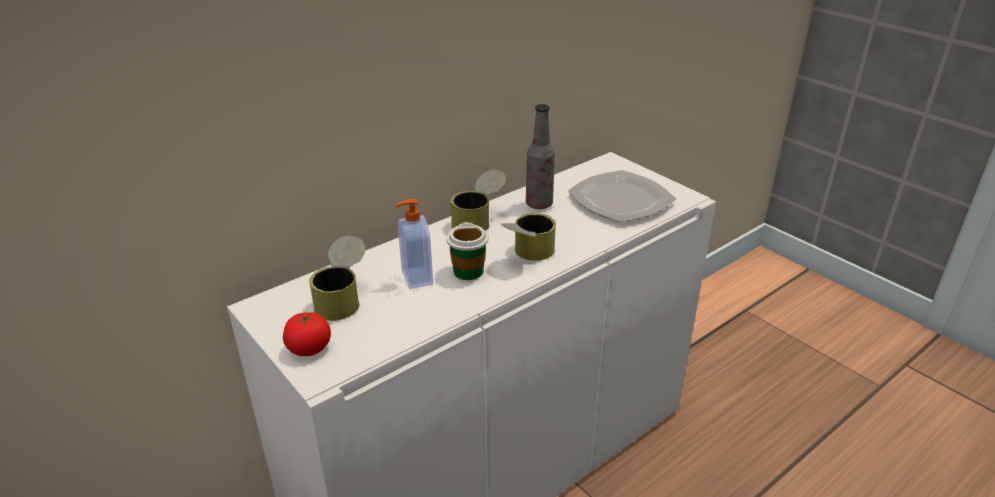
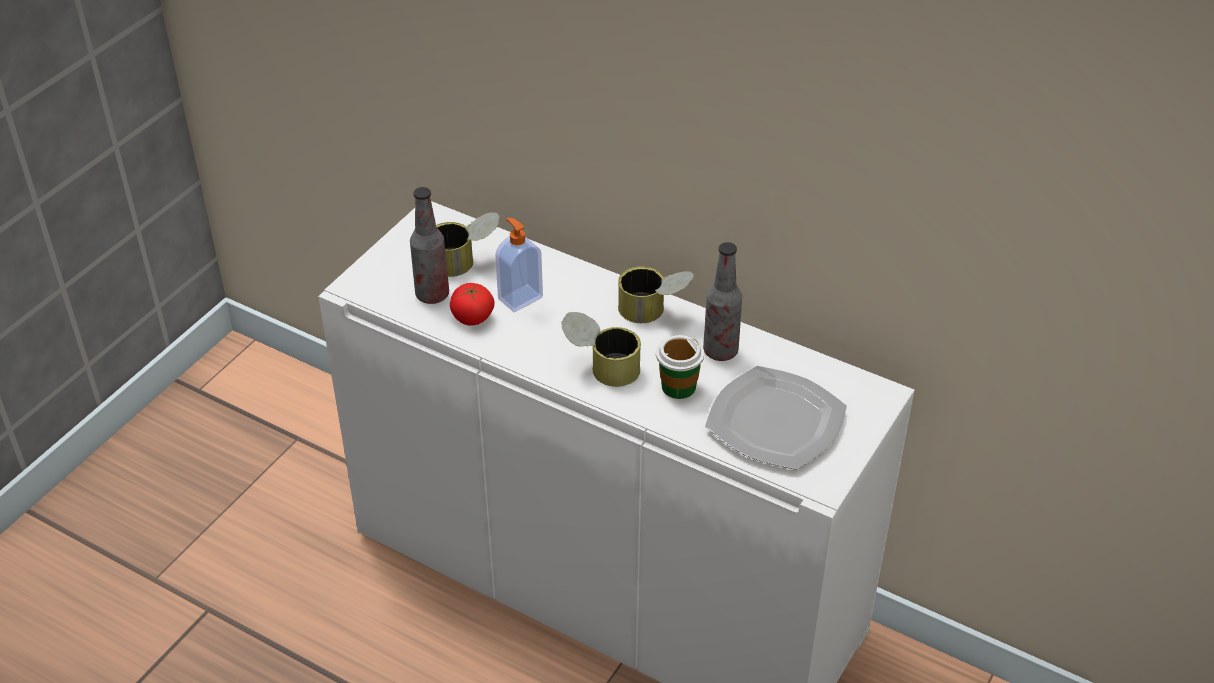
camera: 70 degrees right, 10 degrees up
tomato [283,312,331,356] -> tomato moved to [450,283,495,326]
cup [446,222,489,280] -> cup moved to [656,335,704,399]
none -> bottle [410,187,449,304]

